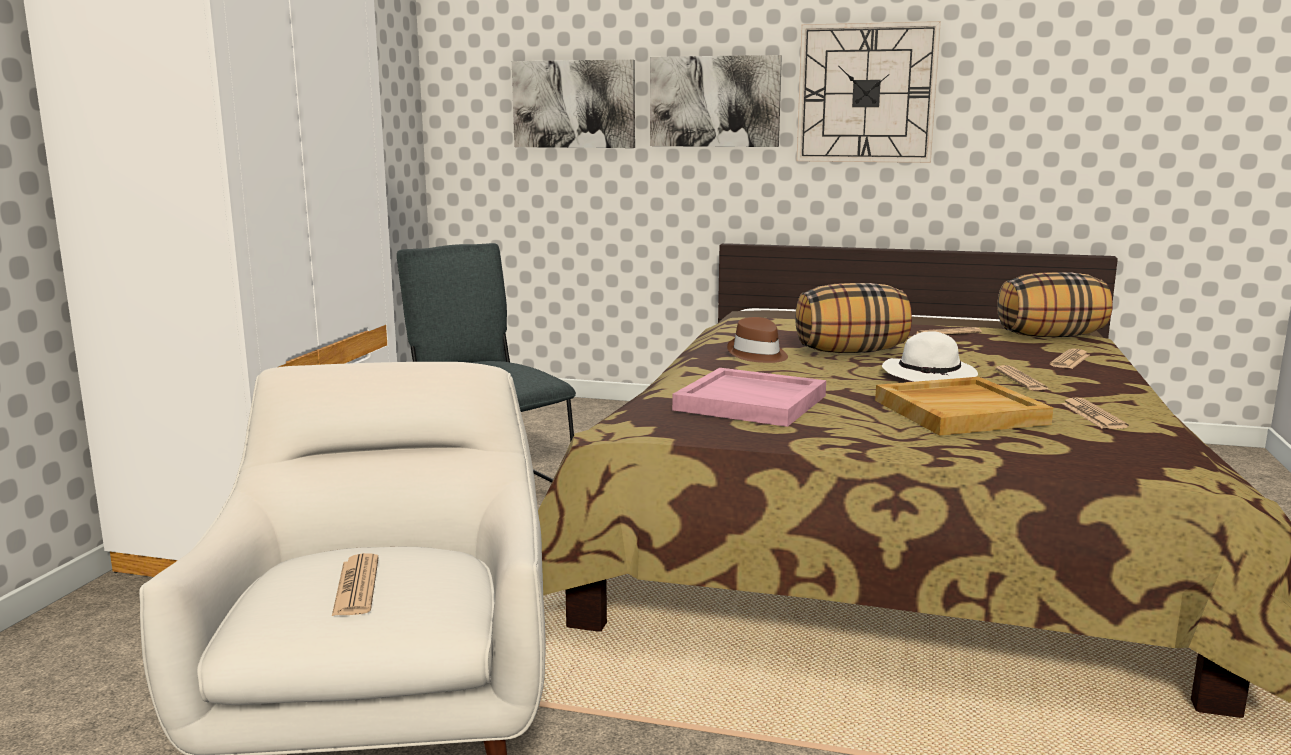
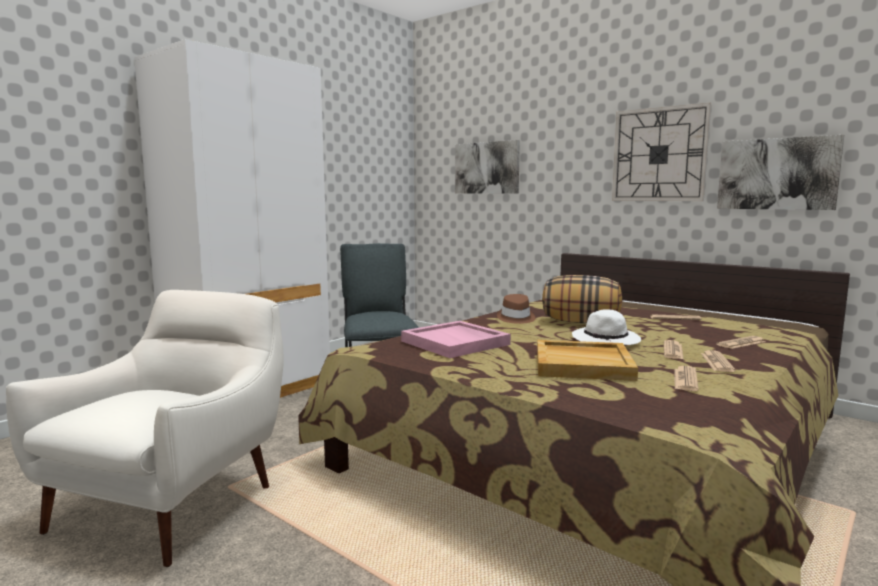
camera: 25 degrees right, 5 degrees down
newspaper [332,553,379,616] -> newspaper moved to [701,350,736,372]
picture [650,55,782,147] -> picture moved to [717,135,844,210]
pillow [997,272,1113,337] -> none

